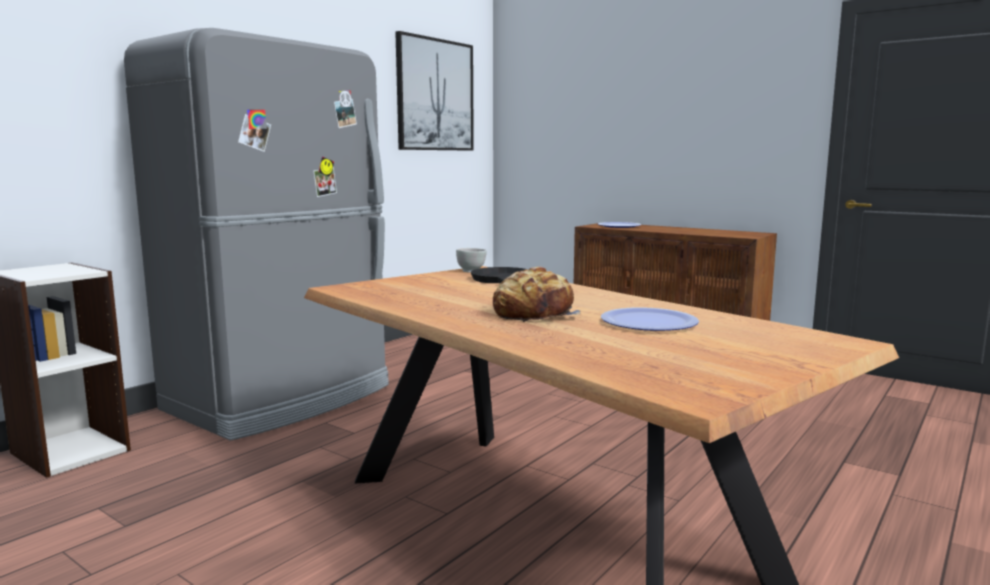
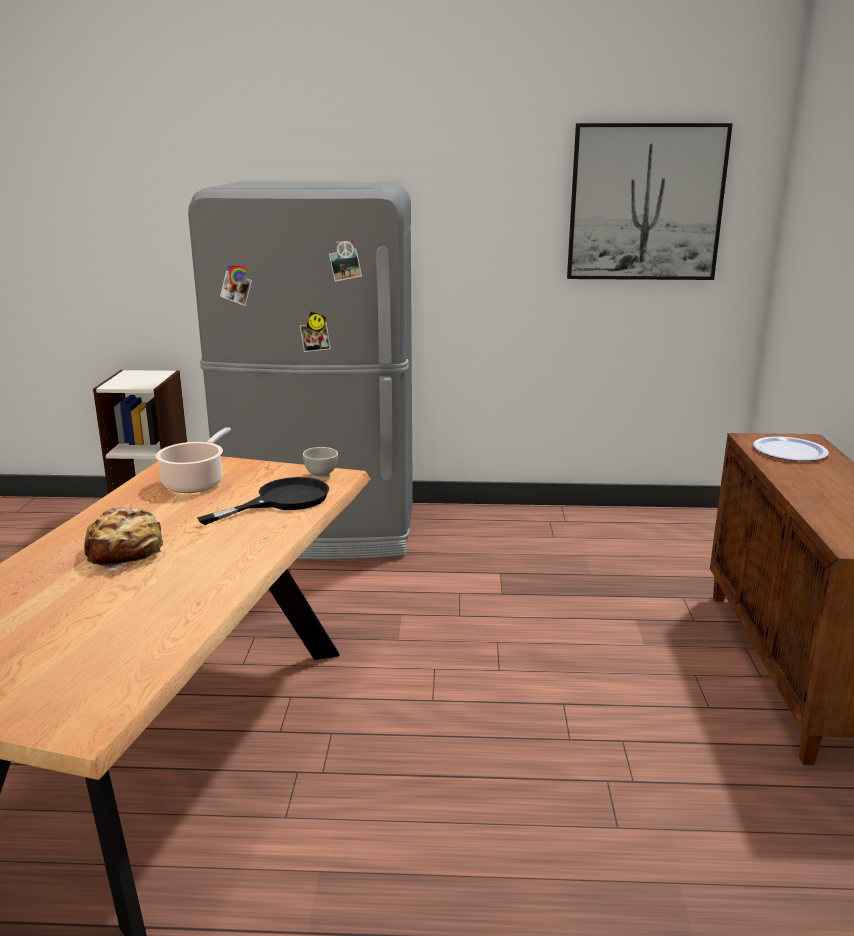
camera: 55 degrees right, 10 degrees up
plate [601,307,699,331] -> none
none -> cooking pot [156,427,231,493]

